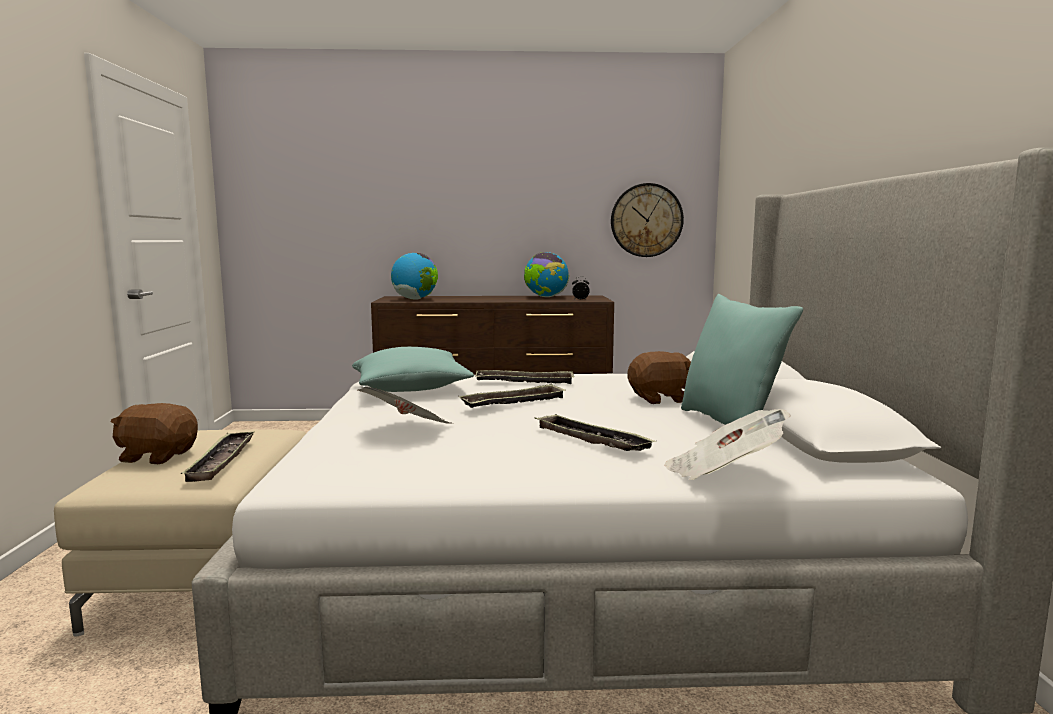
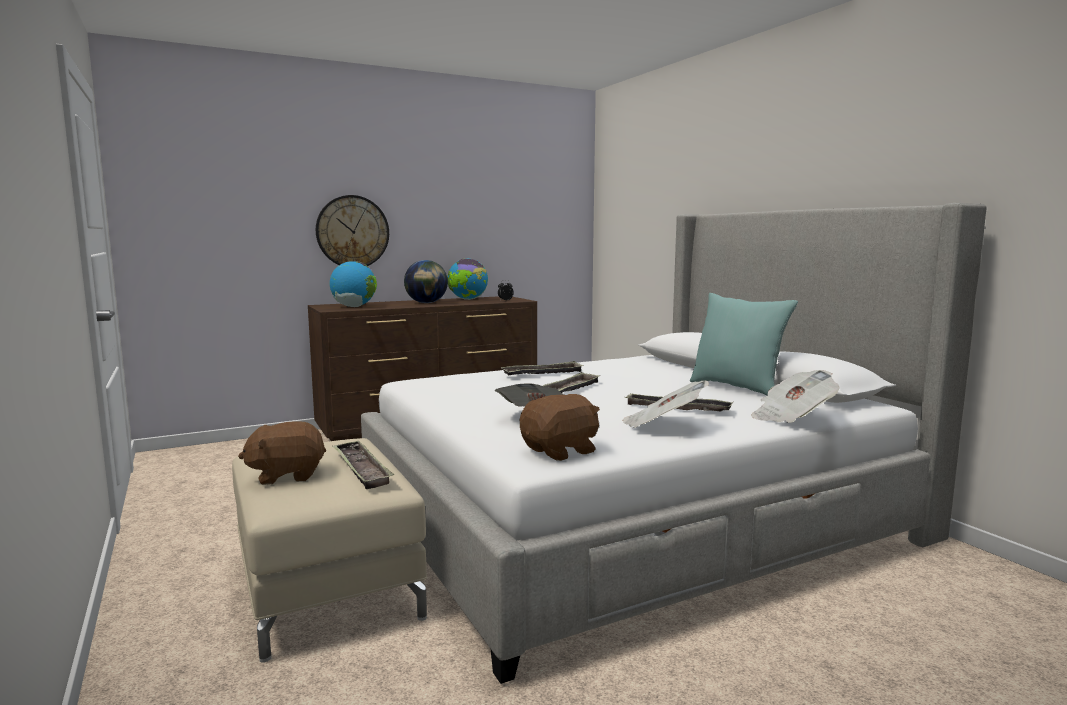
camera: 25 degrees left, 0 degrees up
turquoise pillow [352,347,474,392] -> none
wall clock [611,183,684,257] -> wall clock moved to [316,195,389,266]
brown plush toy [627,351,691,404] -> brown plush toy moved to [520,394,600,461]
none -> globe [404,260,448,303]
none -> newspaper [622,381,709,428]

